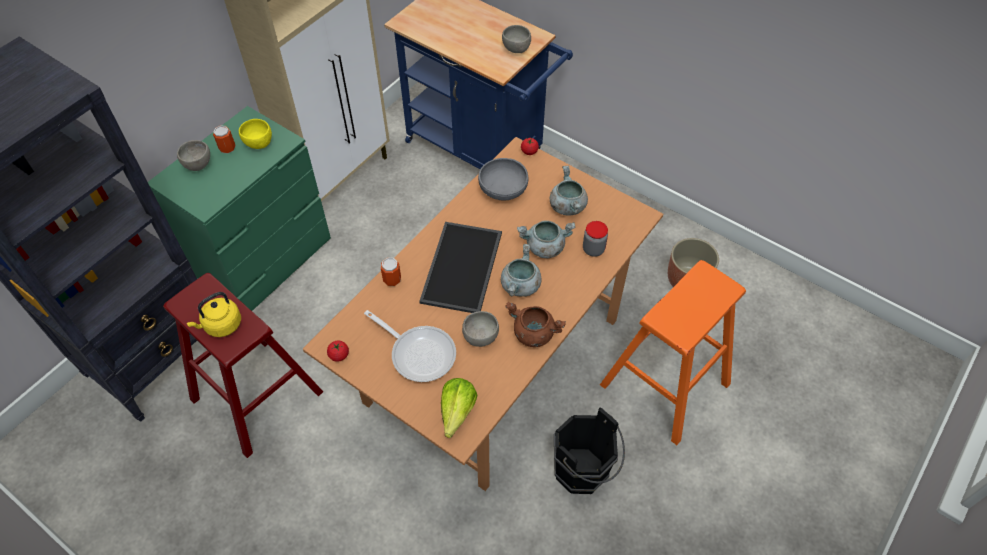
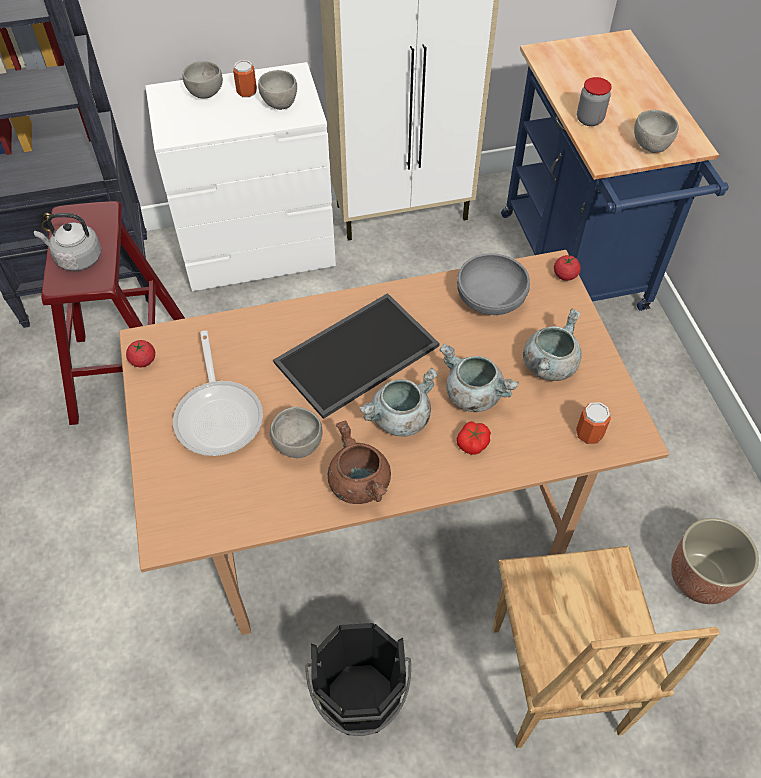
camera: 40 degrees right, 0 degrees up
green dresser [148,106,331,311] -> white dresser [145,62,336,291]
yellow kettle [187,292,241,337] -> grey kettle [34,213,101,271]
yellow bowl [239,119,272,149] -> grey bowl [258,70,297,110]
can [381,258,401,286] -> can moved to [576,402,611,444]
lettuce [441,378,478,438] -> none
jar [583,221,608,257] -> jar moved to [577,77,612,126]
orange stool [600,260,746,445] -> brown chair [493,546,720,748]
none -> tomato [457,421,491,455]

